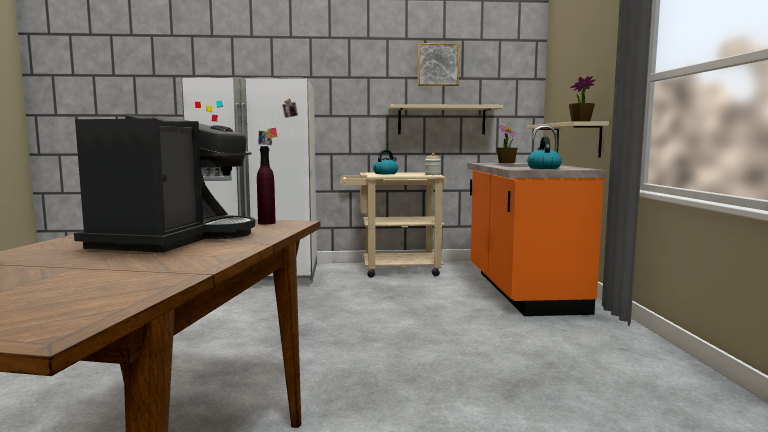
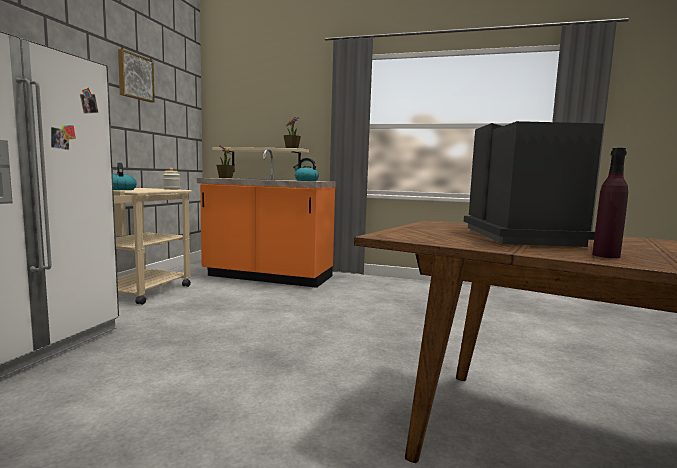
camera: 70 degrees left, 0 degrees up
coffee machine [74,115,255,253] -> coffee machine turned 60 degrees clockwise [464,121,603,247]
purple bottle [257,146,276,225] -> purple bottle moved to [592,148,628,258]
beige shelf [388,104,503,134] -> none

